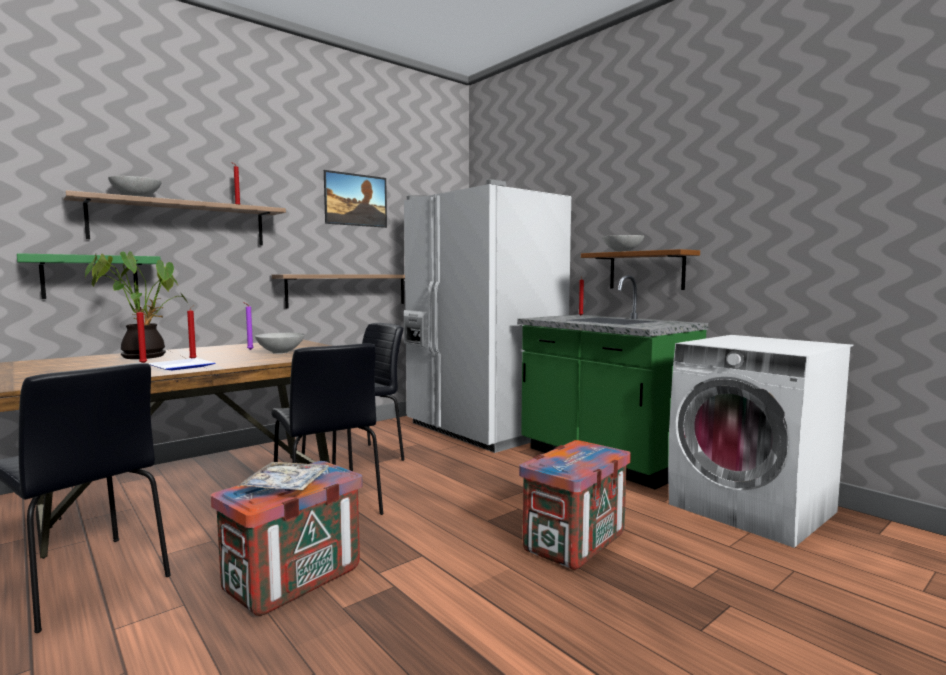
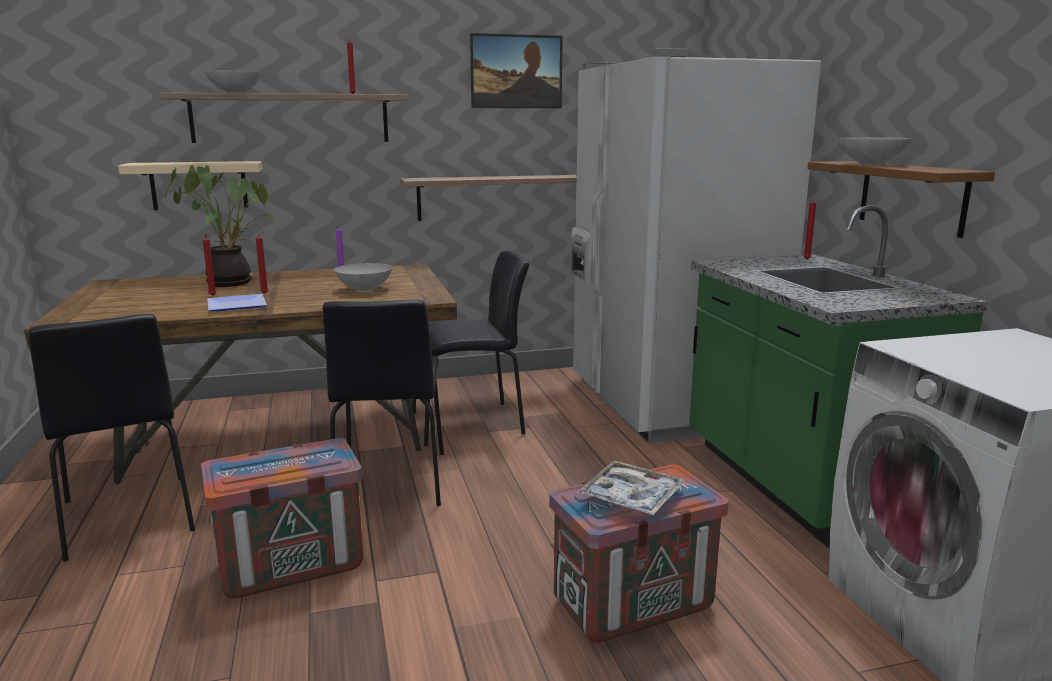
camera: 25 degrees right, 10 degrees up
green shelf [17,253,160,299] -> beige shelf [118,161,262,210]
tray [237,462,329,491] -> tray moved to [578,461,684,515]

